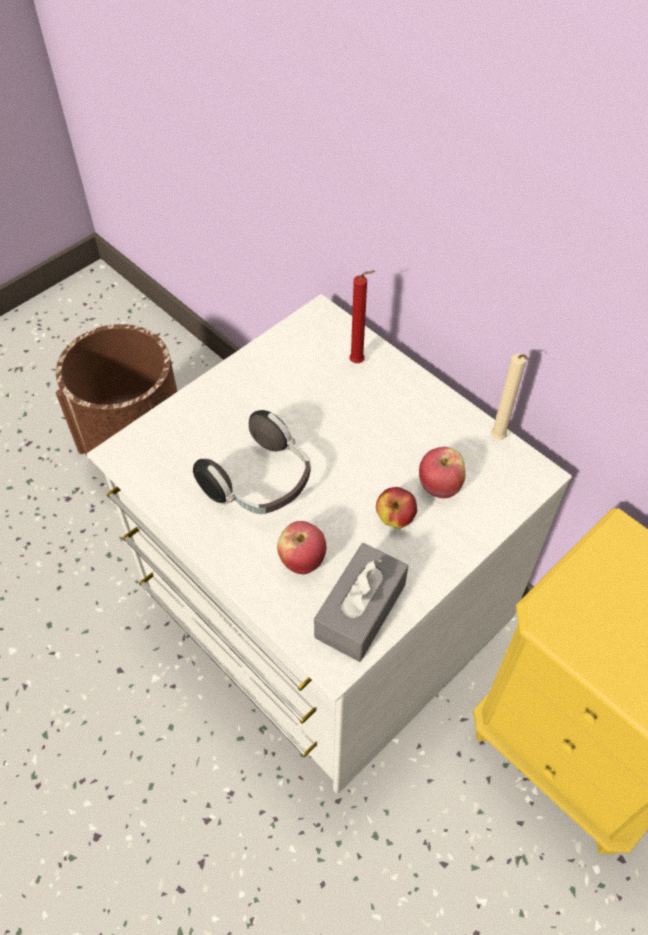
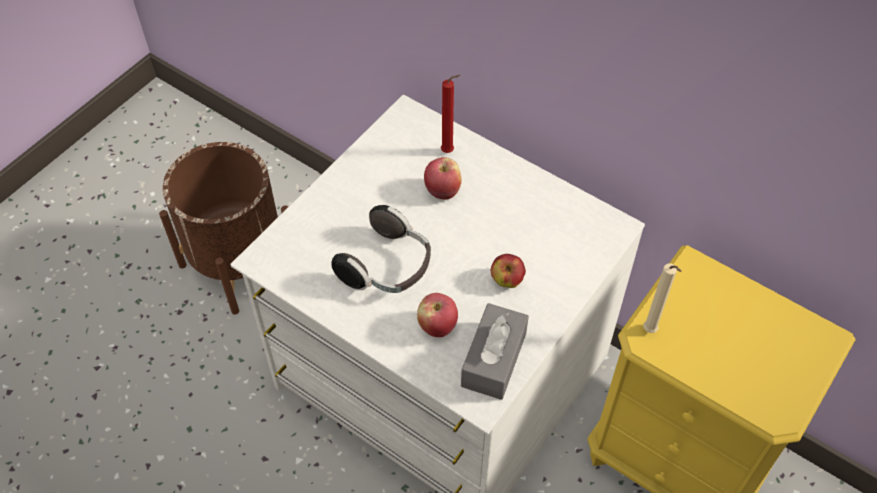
camera: 10 degrees left, 0 degrees up
apple [419,447,466,498] -> apple moved to [424,157,462,199]
beige candle [491,353,529,440] -> beige candle moved to [643,263,682,333]

